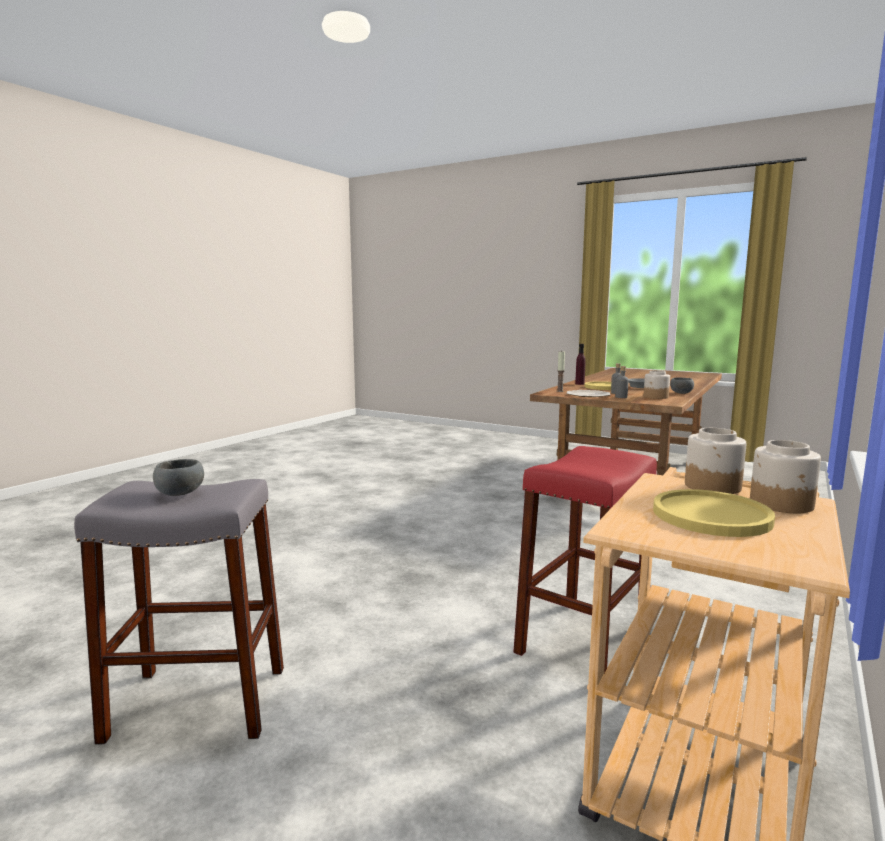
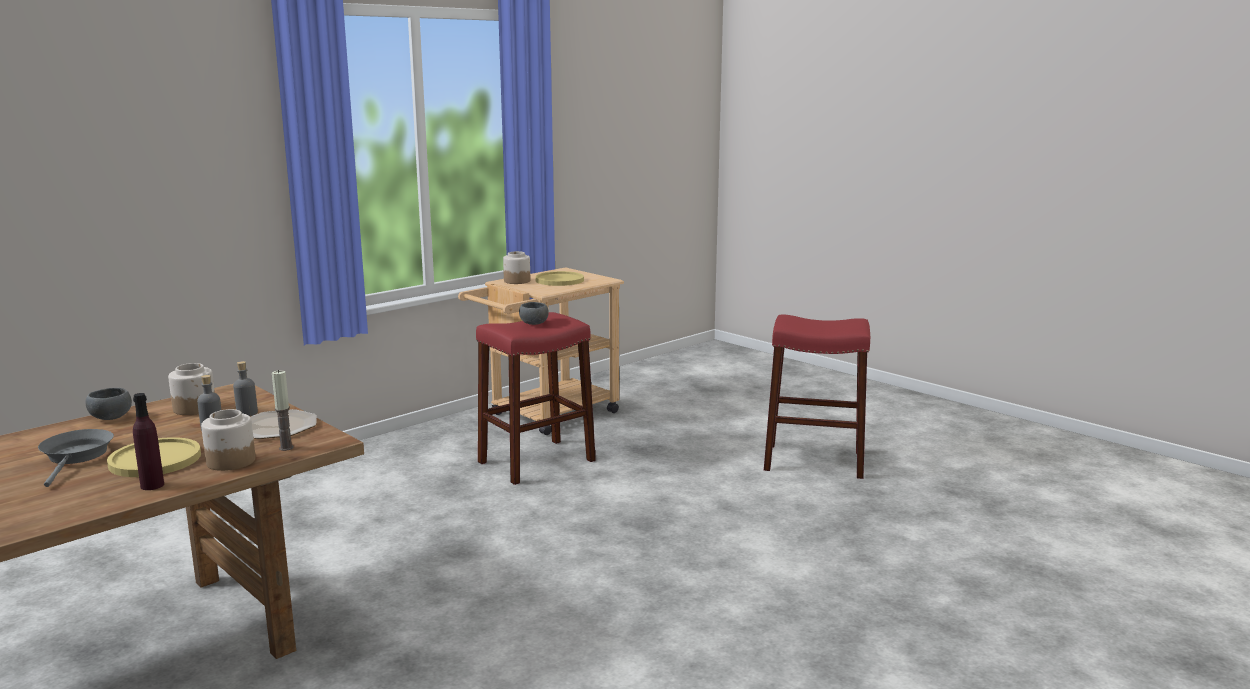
camera: 165 degrees left, 5 degrees up
grey stool [74,479,284,745] -> red stool [764,314,870,479]
grey bowl [153,459,204,496] -> grey bowl moved to [519,302,549,325]
jar [685,428,746,494] -> jar moved to [201,409,256,471]

